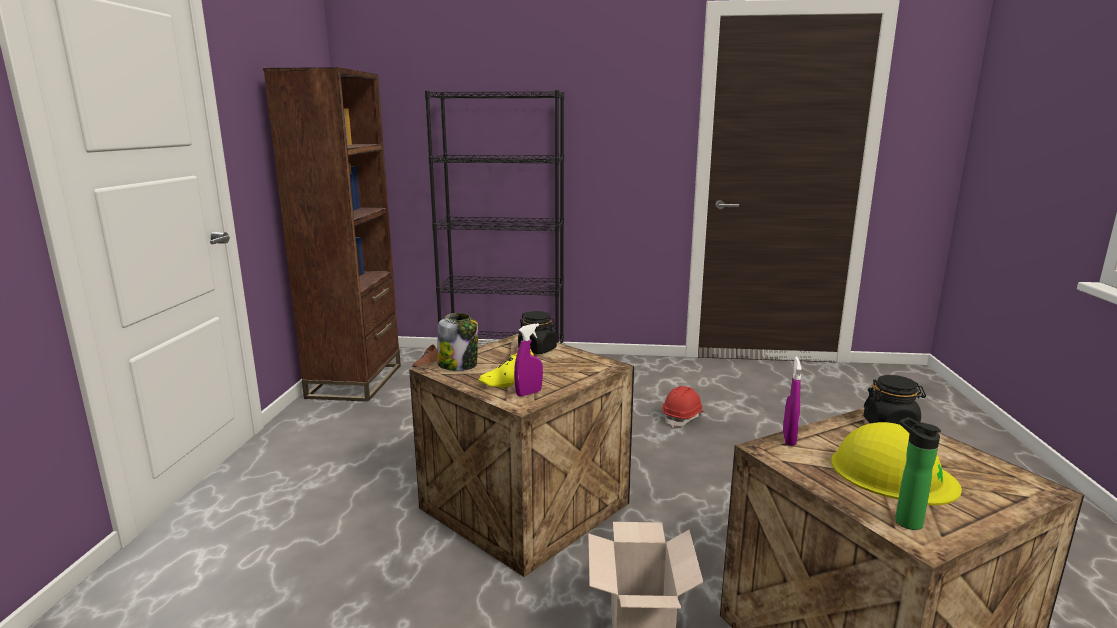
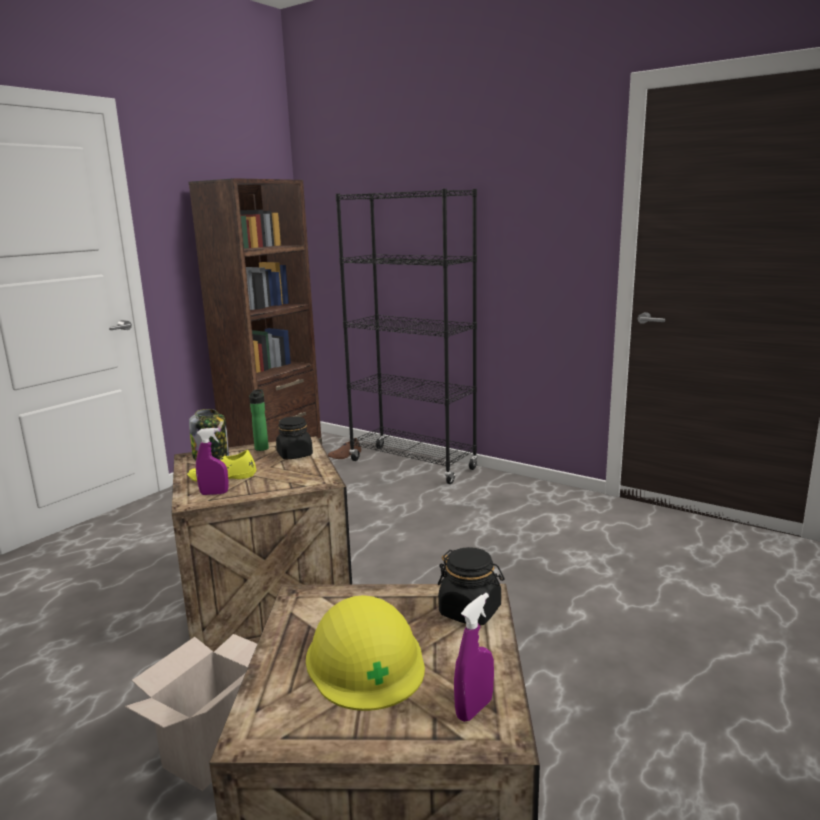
camera: 30 degrees right, 0 degrees up
red hard hat [662,386,704,428] -> none
purple spray bottle [783,357,802,446] -> purple spray bottle moved to [454,593,494,722]
bottle [895,417,941,530] -> bottle moved to [249,389,269,451]

